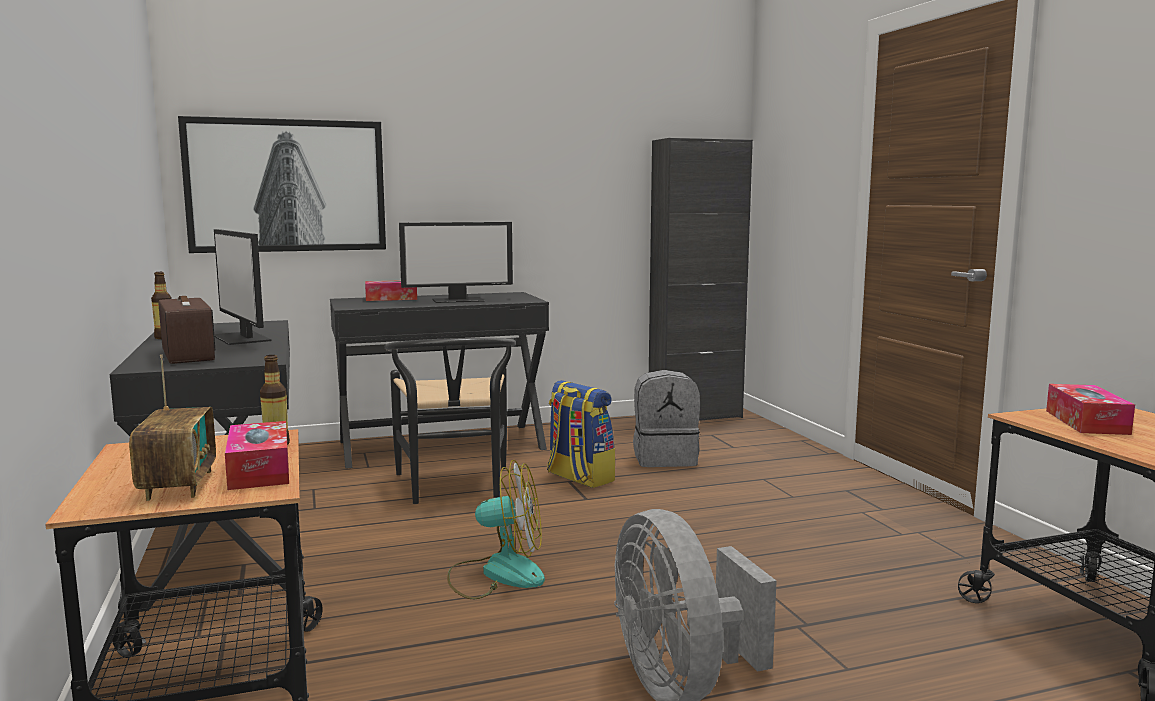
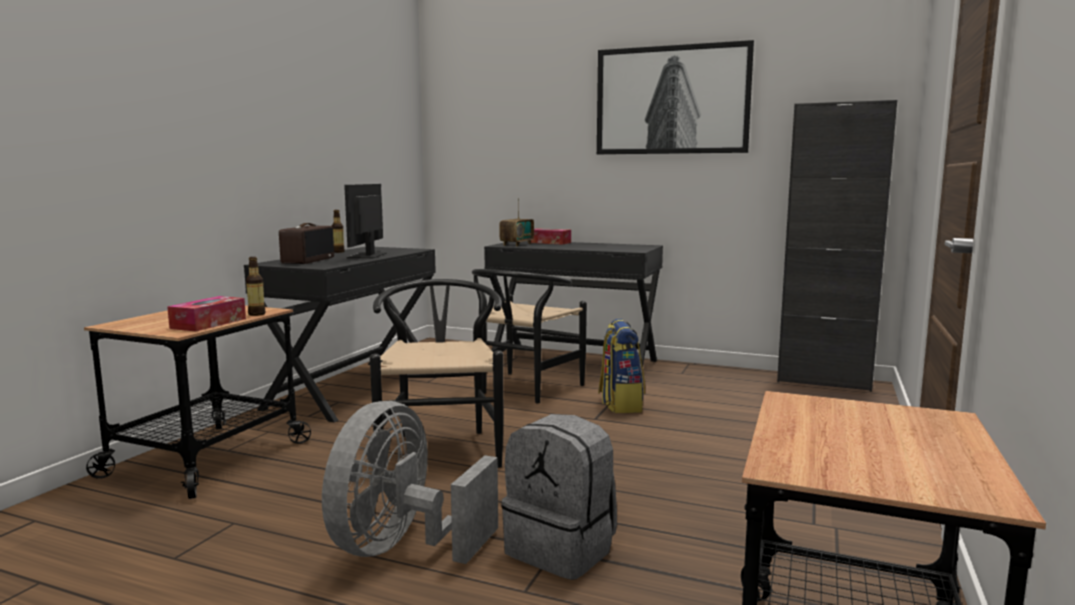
camera: 40 degrees right, 0 degrees up
radio [129,355,216,501] -> radio moved to [499,198,534,246]
picture [178,116,386,253] -> picture moved to [597,40,754,154]
monitor [399,222,513,303] -> none
fan [447,460,545,599] -> black chair [370,279,503,468]
grey backpack [633,370,700,467] -> grey backpack moved to [501,414,617,580]
tissue box [1046,384,1135,435] -> none

